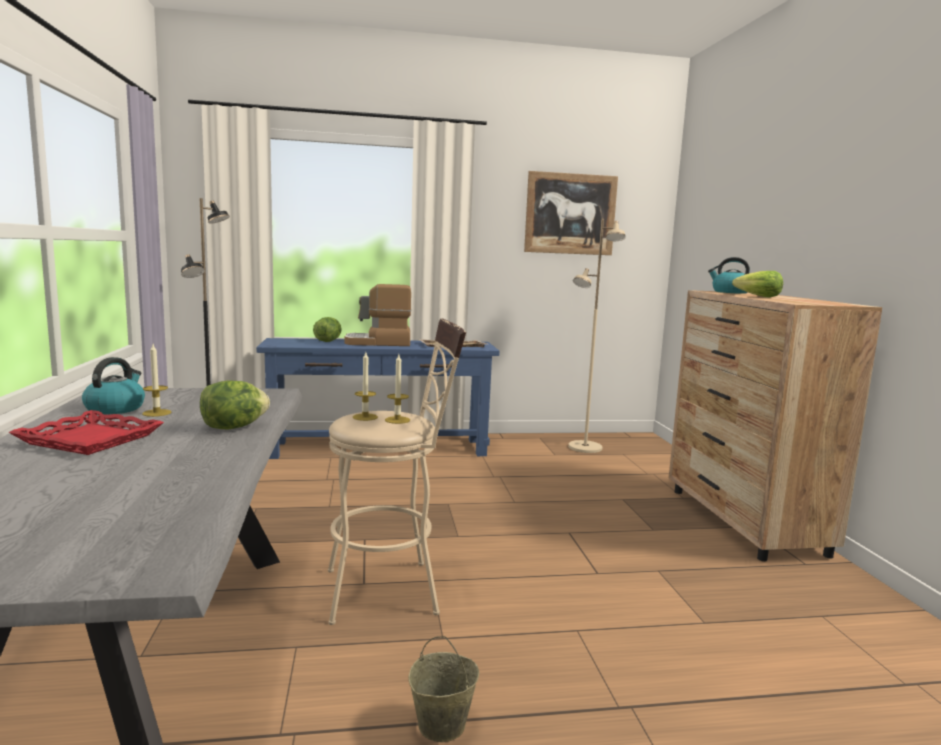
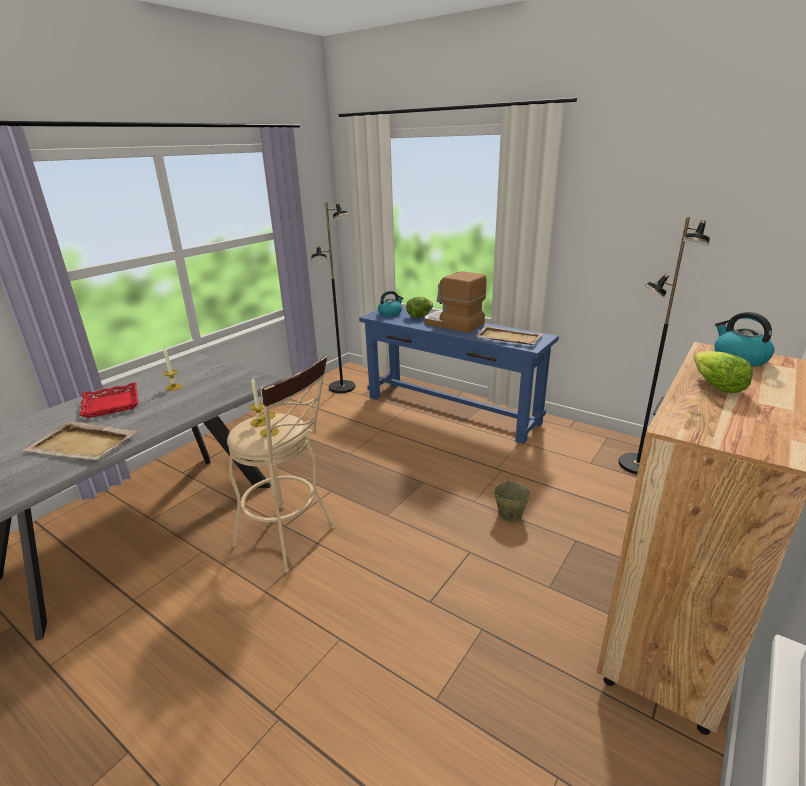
camera: 45 degrees right, 15 degrees up
kettle [82,357,145,414] -> kettle moved to [378,291,403,317]
lettuce [200,381,270,429] -> none
beige bucket [408,636,479,742] -> beige bucket moved to [493,473,531,522]
picture [524,171,618,255] -> none
beige floor lamp [568,220,626,453] -> black floor lamp [619,217,710,474]
none -> beige tray [23,422,137,460]

